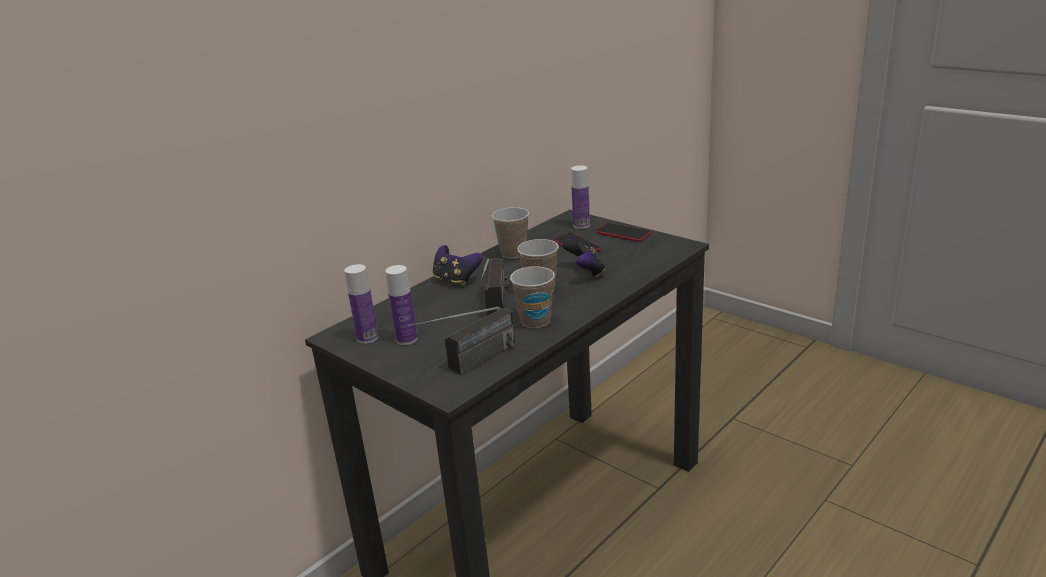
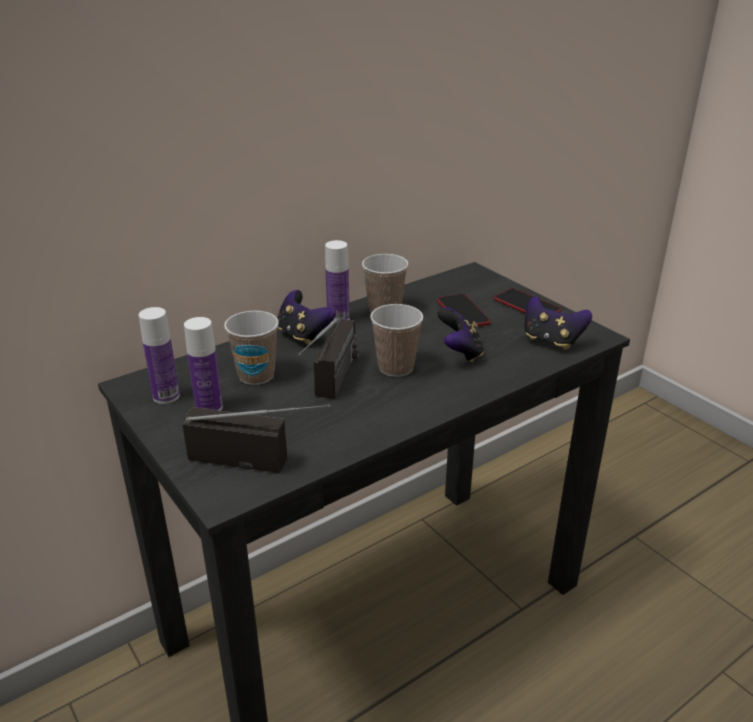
camera: 10 degrees right, 5 degrees up
radio [407,307,515,375] -> radio turned 135 degrees counterclockwise [182,404,330,473]
cup [510,266,555,328] -> cup moved to [224,311,279,385]
bottle [571,165,590,229] -> bottle moved to [325,240,350,323]
none -> game controller [525,296,592,350]

